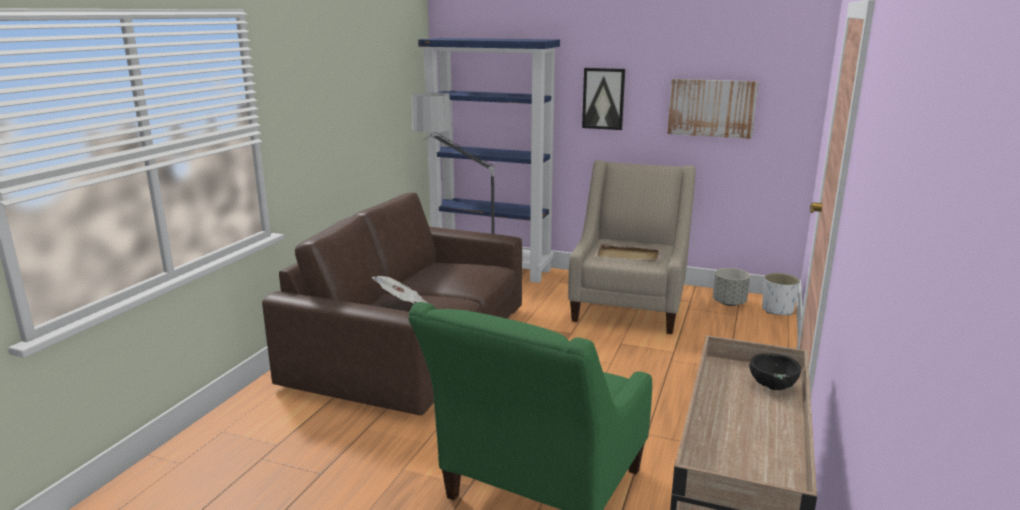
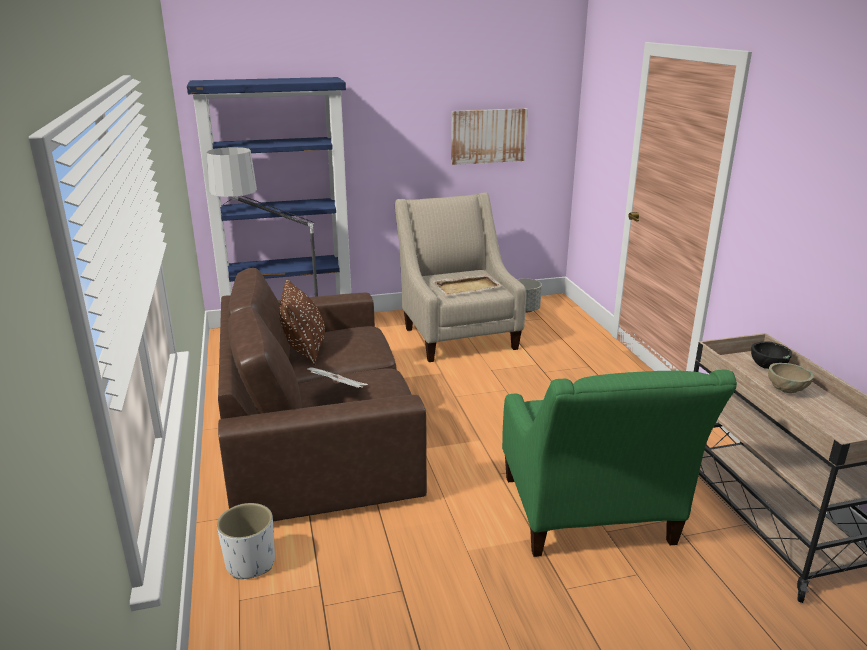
camera: 35 degrees left, 5 degrees up
picture [582,68,625,130] -> none
white planter [762,273,800,316] -> white planter moved to [217,503,275,579]
none -> brown pillow [279,279,325,365]
none -> beige bowl [768,363,814,393]

